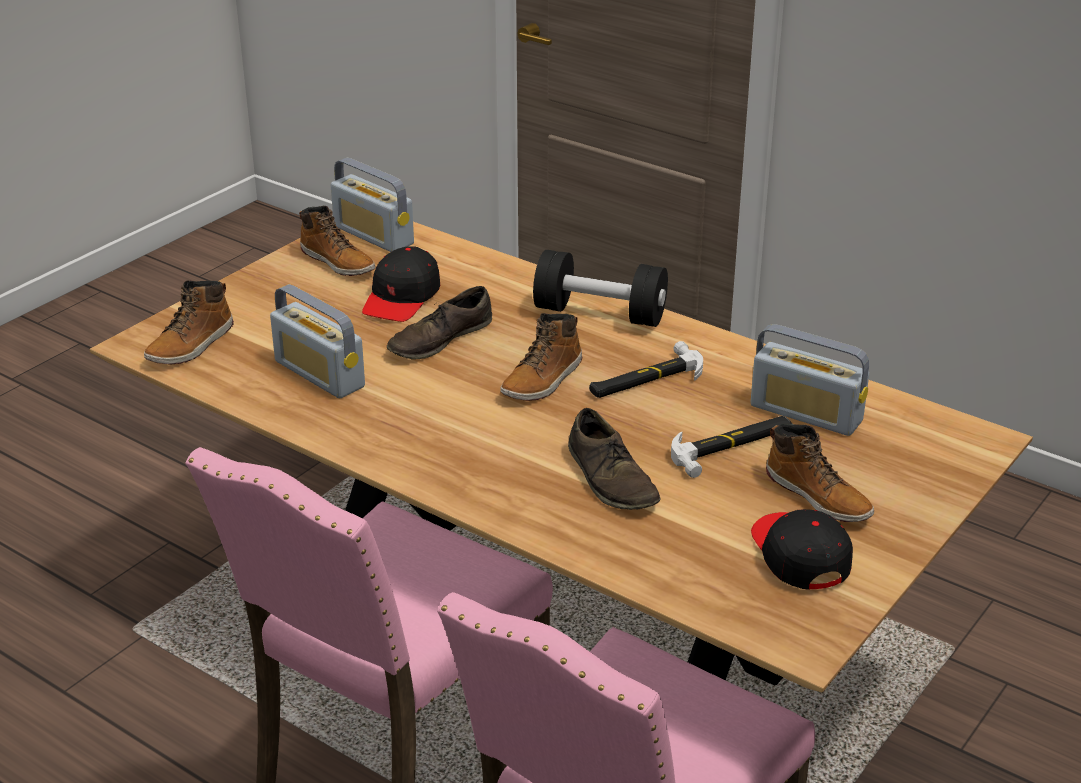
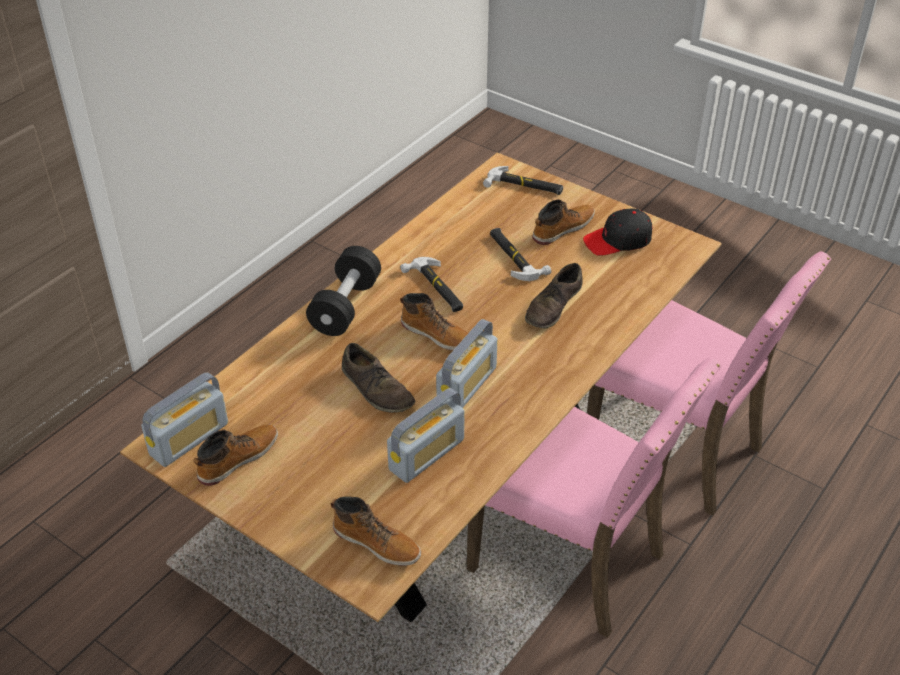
camera: 90 degrees left, 10 degrees up
black cap [362,246,440,322] -> none
brown shoe [568,408,661,510] -> brown shoe turned 150 degrees clockwise [525,263,583,329]
radio [751,324,869,436] -> radio moved to [436,319,498,408]
none -> hammer [483,166,563,195]

